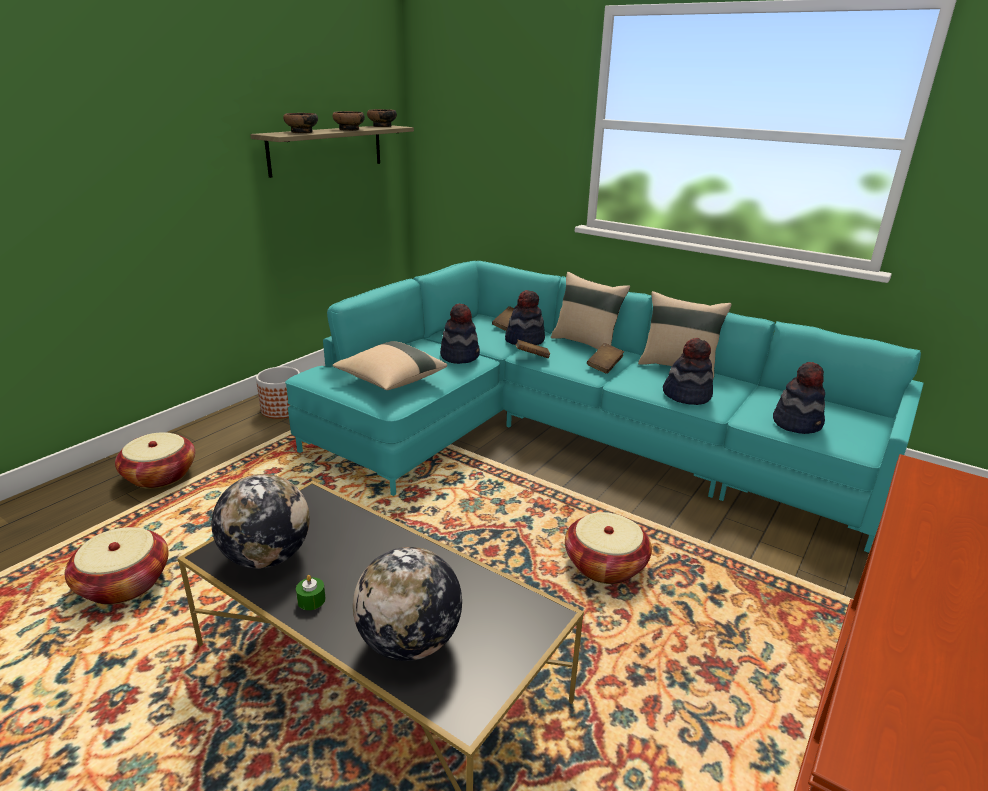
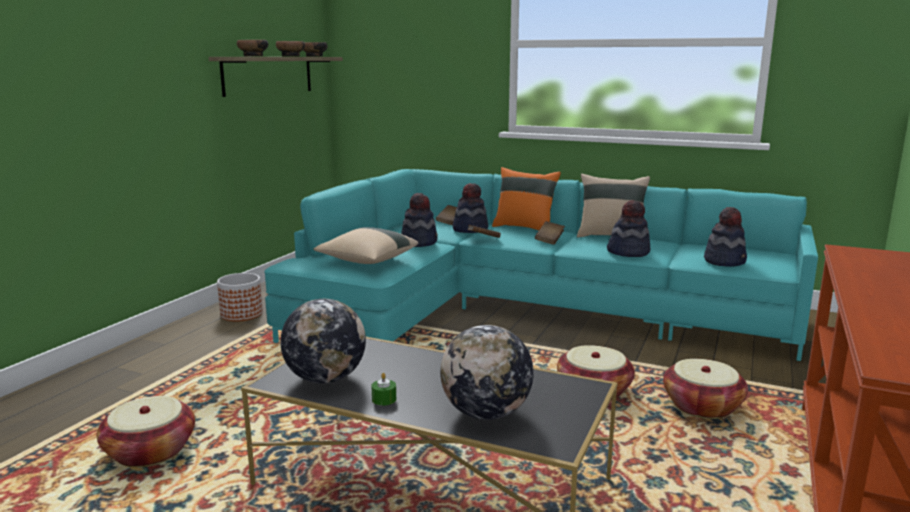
camera: 10 degrees left, 10 degrees down
basket [115,432,195,489] -> basket moved to [663,359,748,419]
beige pillow [551,272,630,349] -> orange pillow [492,167,561,230]

